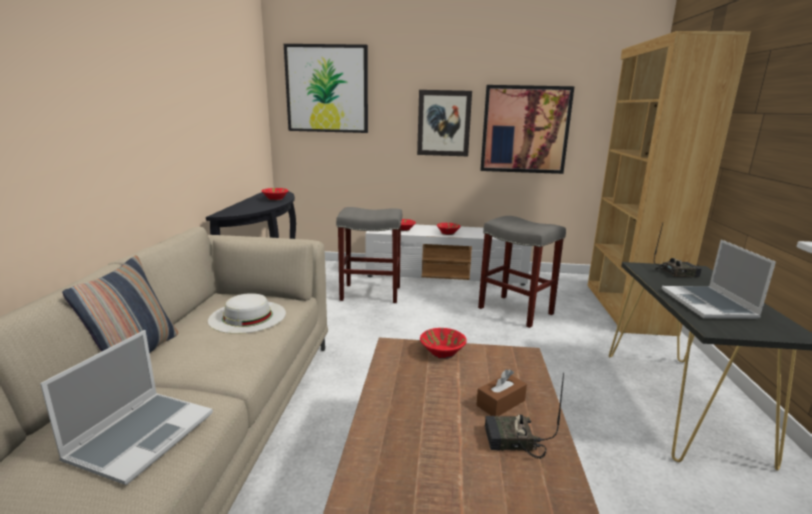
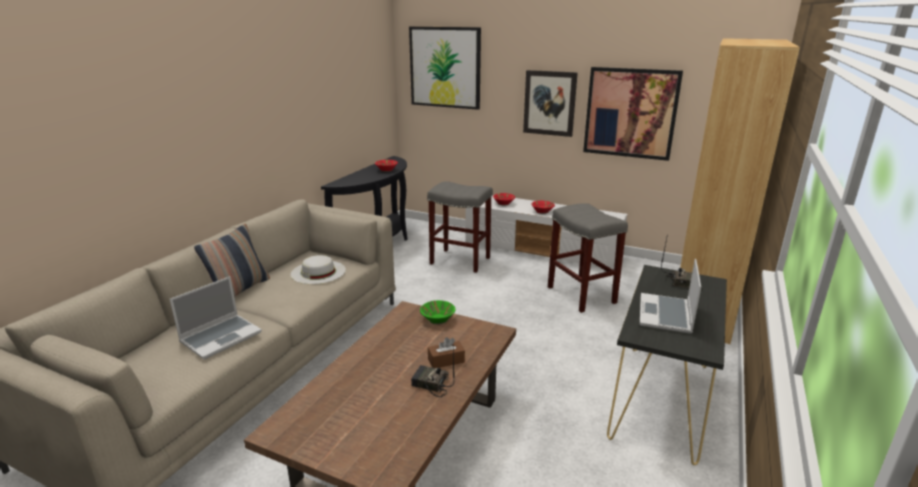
camera: 20 degrees right, 5 degrees up
red bowl [420,328,467,359] -> green bowl [420,300,456,325]

